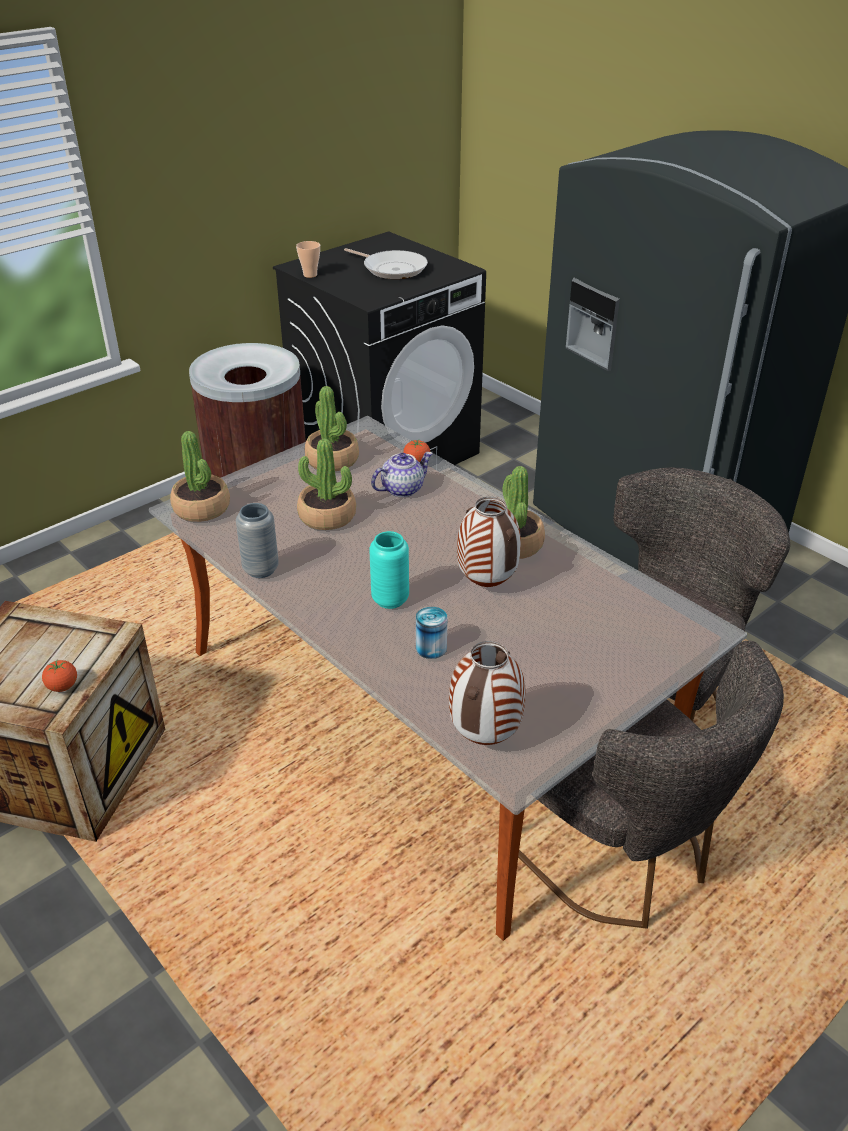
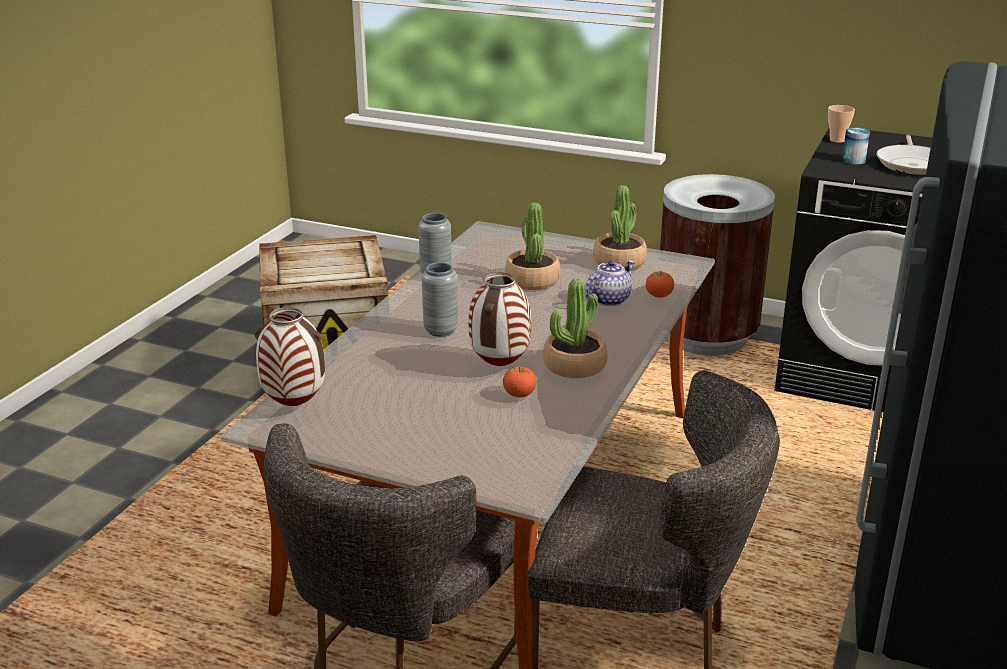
camera: 65 degrees right, 10 degrees down
tomato [42,660,77,692] -> tomato moved to [503,366,536,397]
potted plant [170,431,230,522] -> none
turquoise vase [369,531,409,609] -> grey vase [422,262,458,337]
teapot [371,452,433,497] -> teapot turned 75 degrees counterclockwise [585,260,635,306]
can [416,607,447,659] -> can moved to [842,128,870,164]

